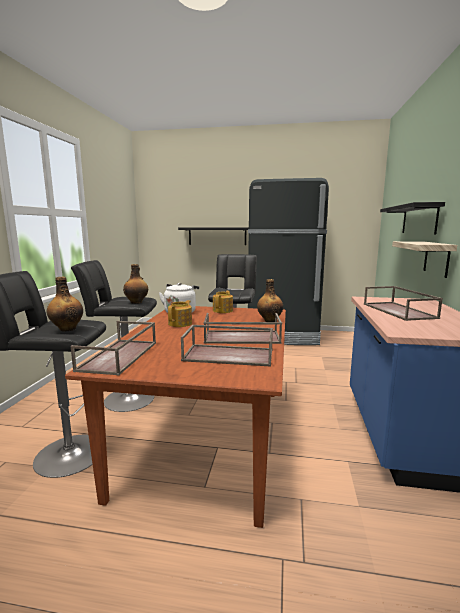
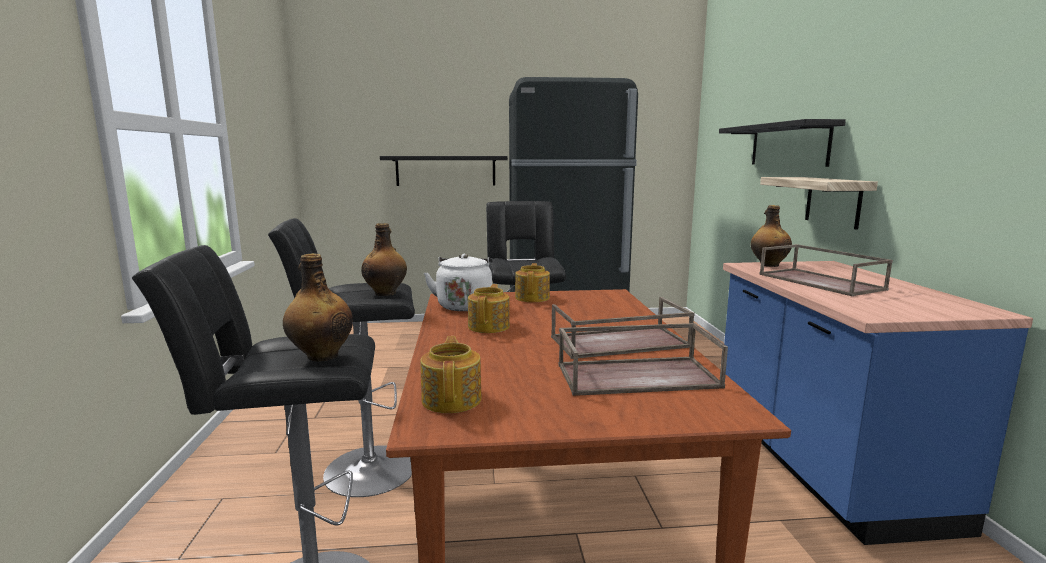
camera: 15 degrees left, 0 degrees up
brown tray [71,321,156,376] -> teapot [420,336,482,413]
bottle [257,279,283,322] -> bottle moved to [751,205,792,267]

